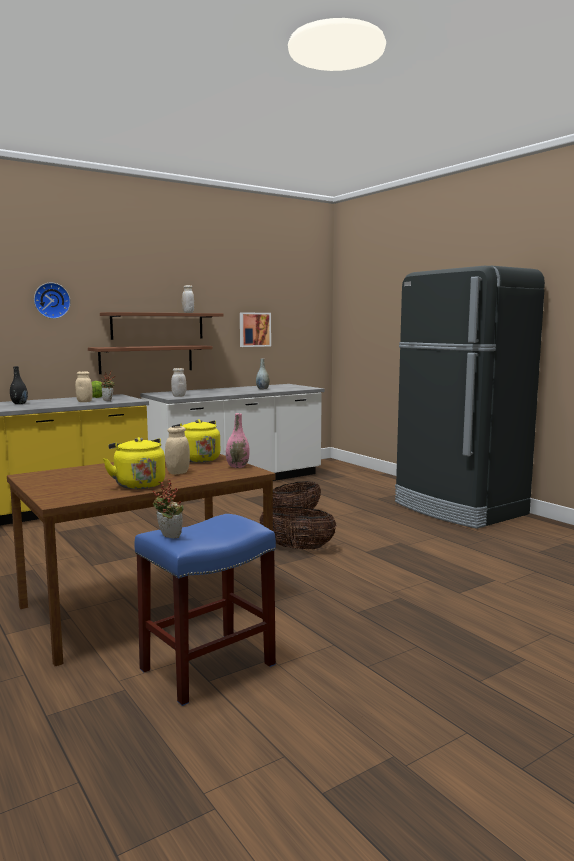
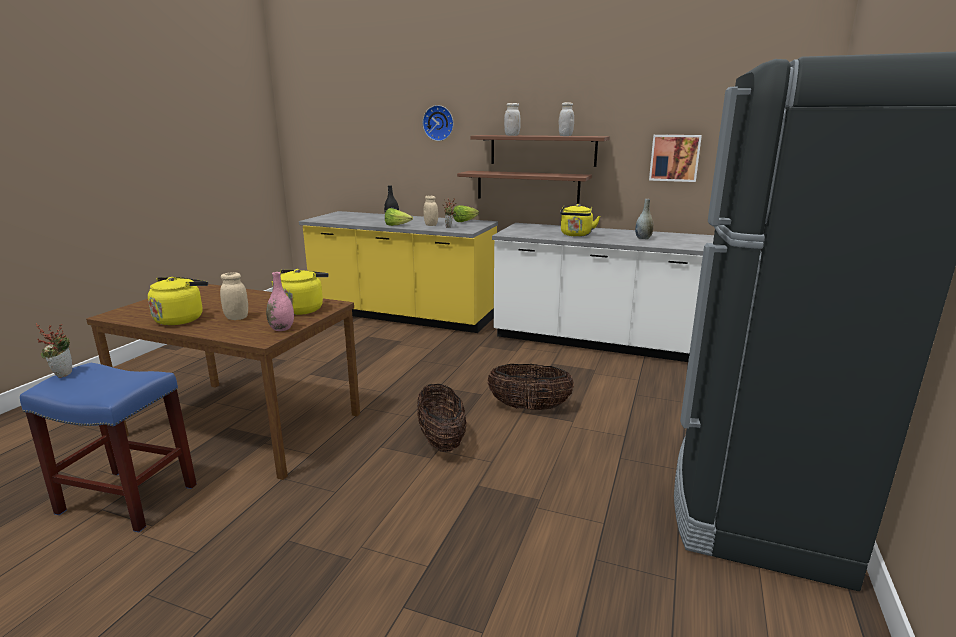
camera: 55 degrees right, 10 degrees up
white jar [171,368,186,397] -> white jar moved to [504,103,521,136]
none -> lettuce [385,208,413,226]
none -> yellow kettle [560,204,600,237]

